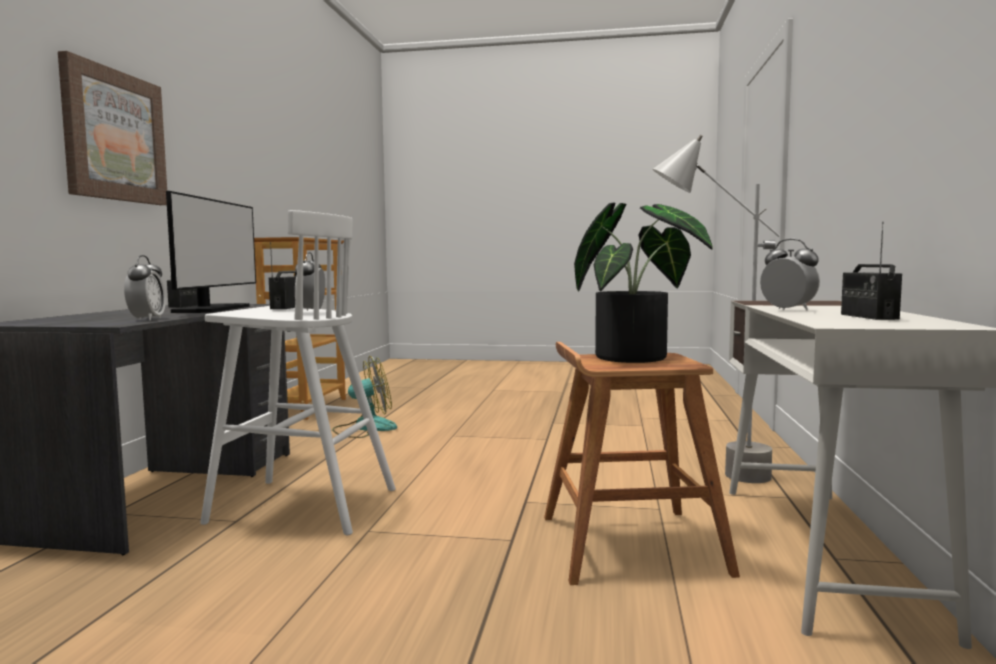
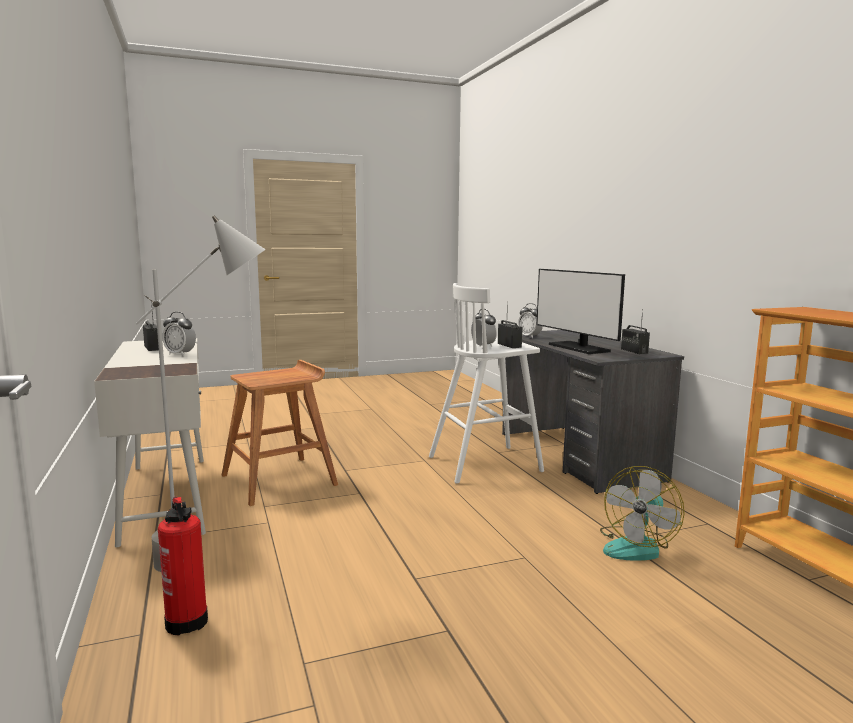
camera: 150 degrees right, 5 degrees up
picture [58,51,167,205] -> none
potted plant [574,203,713,363] -> none
none -> fire extinguisher [158,496,208,635]

